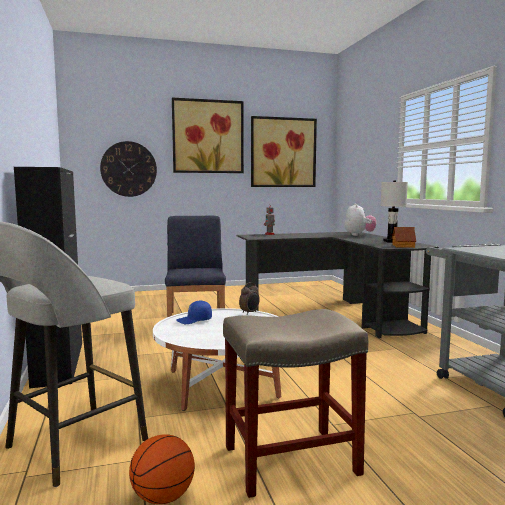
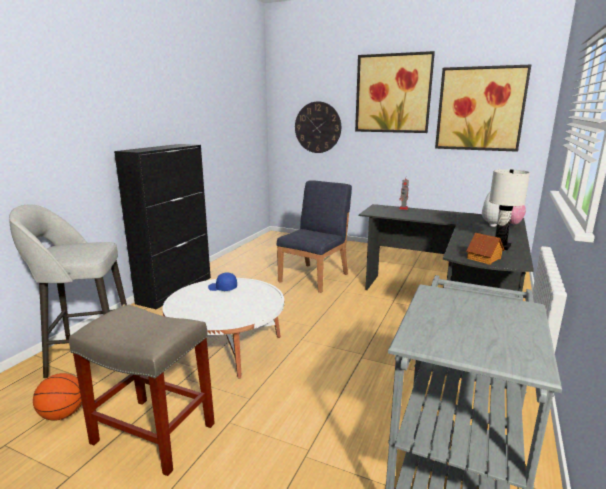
camera: 40 degrees right, 10 degrees up
alarm clock [239,282,260,315] -> none

